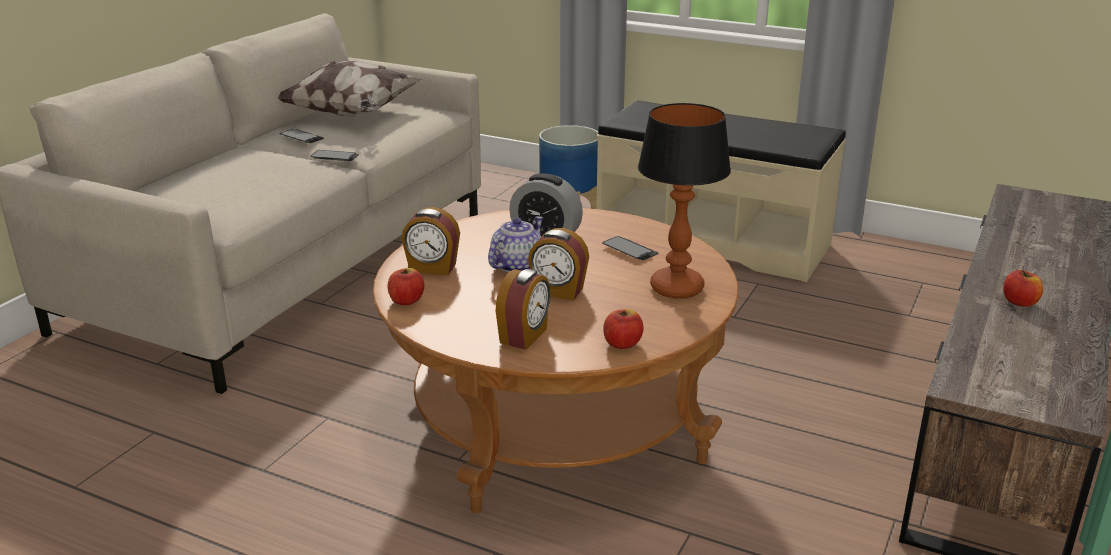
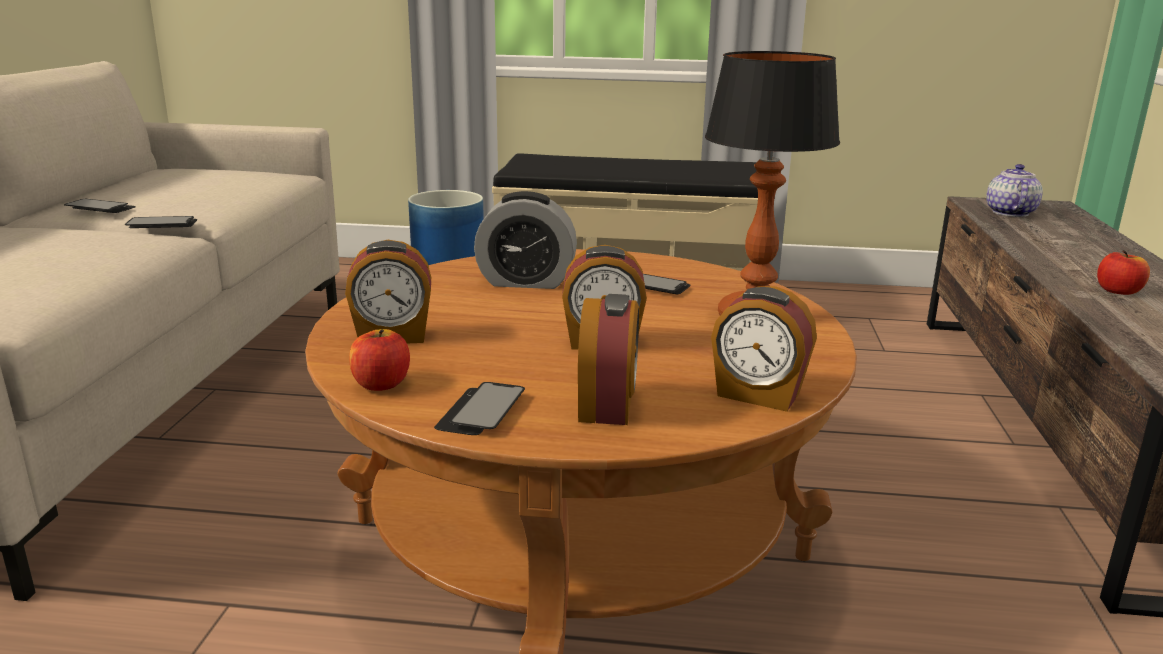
camera: 20 degrees left, 5 degrees down
pillow [278,59,422,117] -> none
teapot [488,216,544,272] -> teapot moved to [986,164,1043,217]
apple [603,309,644,349] -> alarm clock [711,286,817,412]
none -> phone [434,382,525,435]

